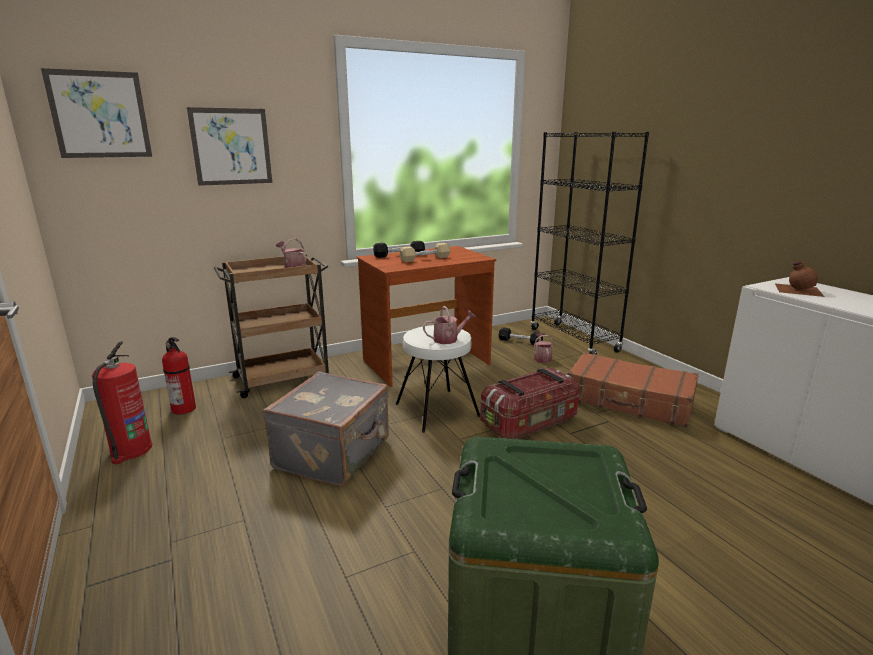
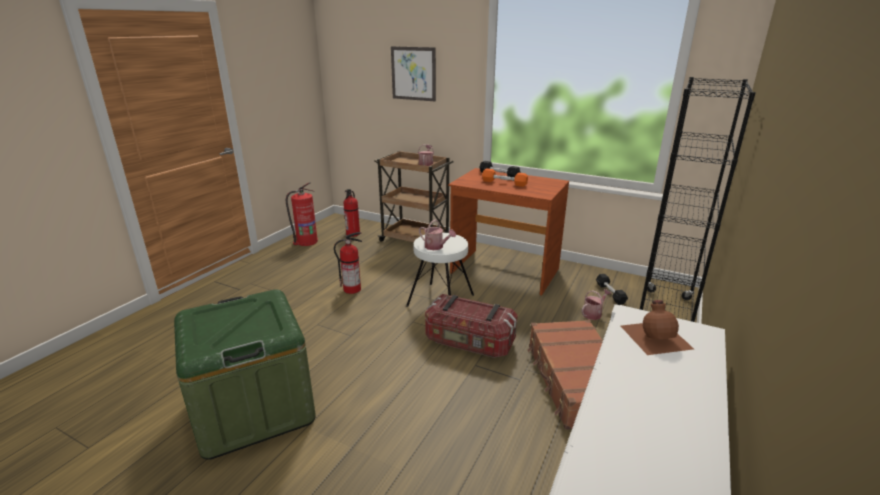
camera: 55 degrees right, 5 degrees up
picture [41,68,152,158] -> none
grey suitcase [263,372,389,486] -> fire extinguisher [334,232,362,294]
beige dumbbell [400,243,450,262] -> orange dumbbell [482,168,528,187]

